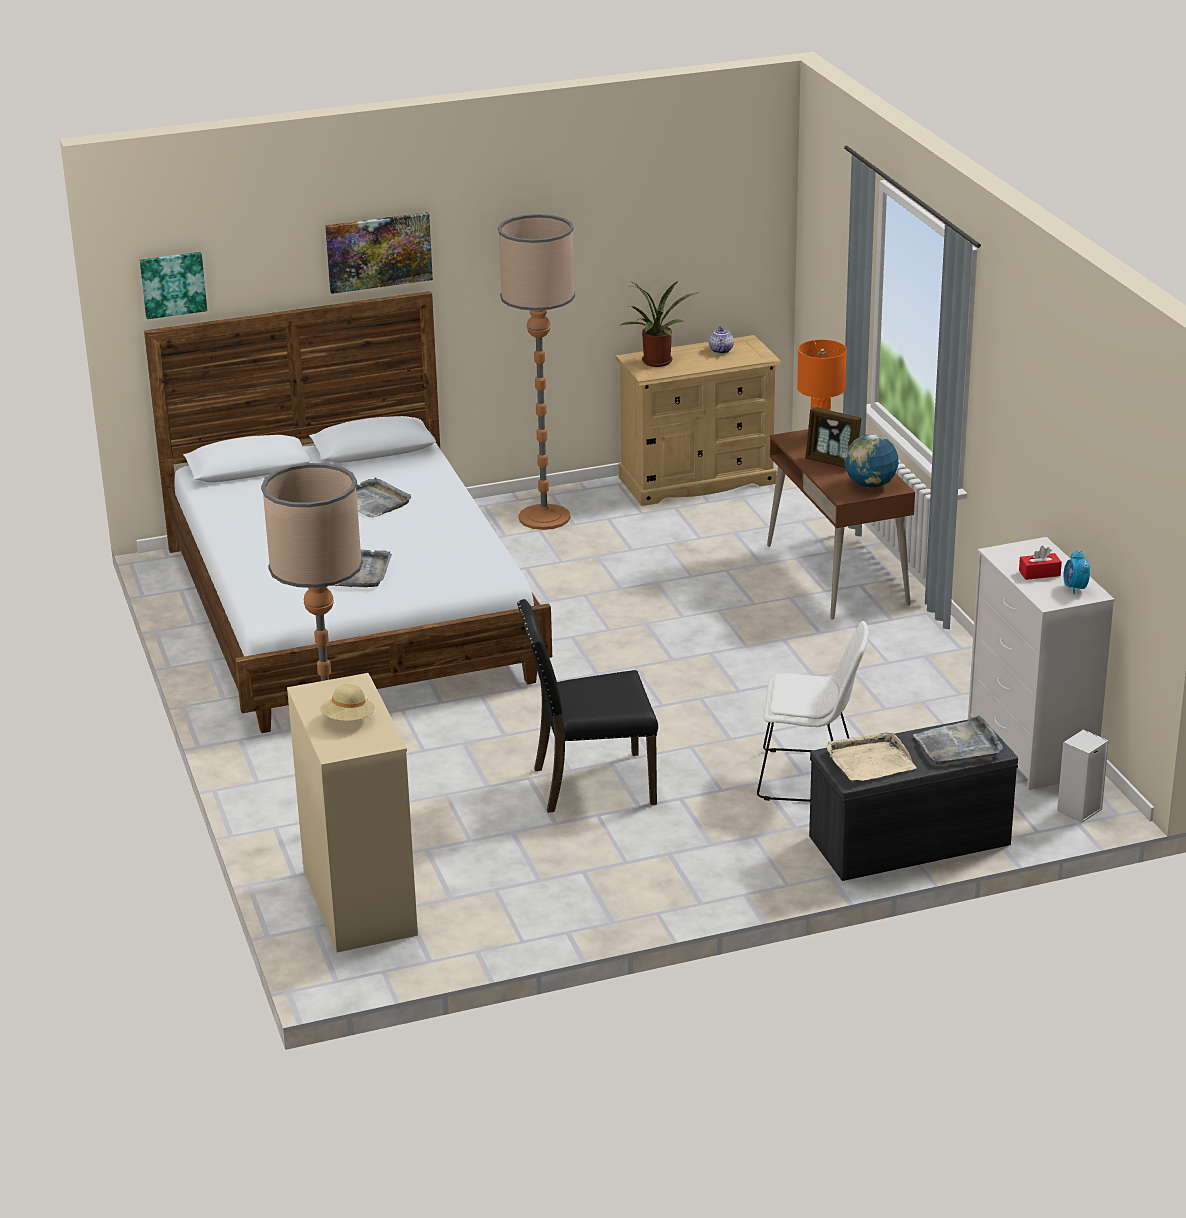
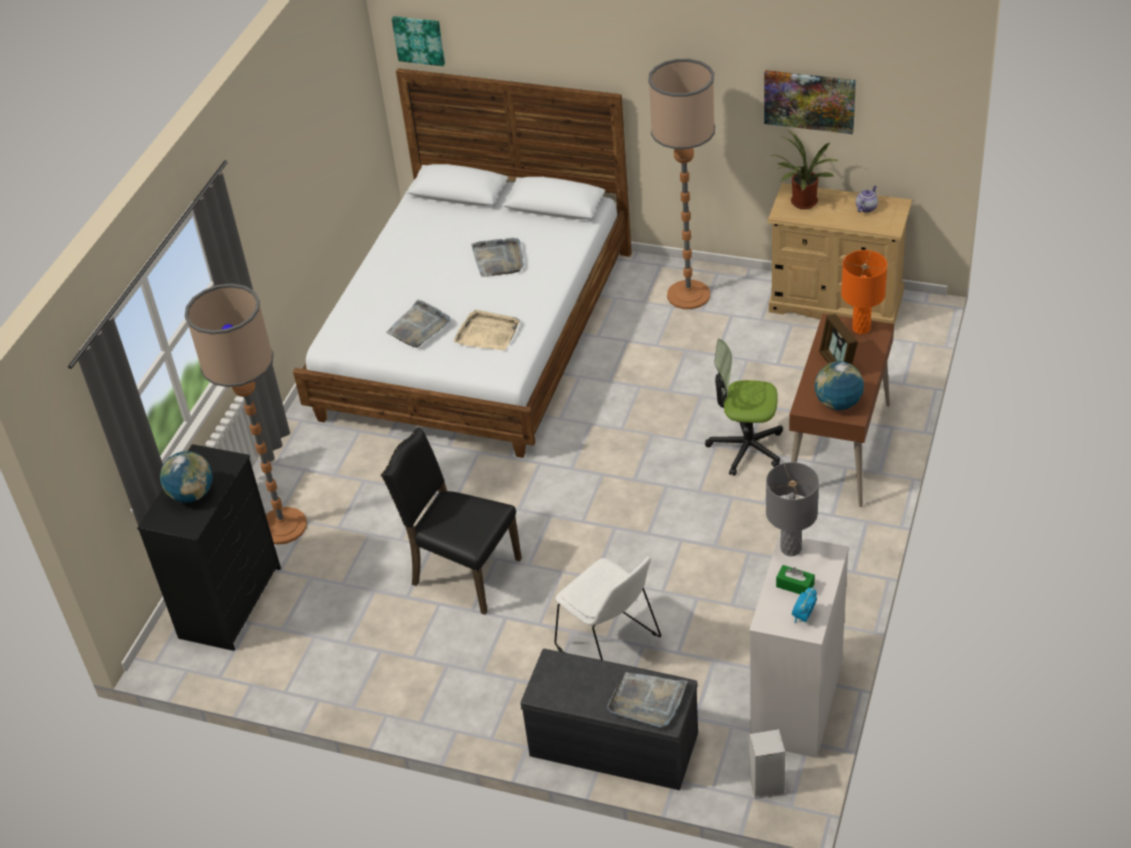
camera: 40 degrees right, 15 degrees up
beige dresser [287,673,418,952] -> black dresser [137,444,281,651]
beige hat [320,684,375,721] -> globe [160,451,213,503]
picture [325,212,433,294] -> picture moved to [764,70,856,134]
beige tray [826,732,917,781] -> beige tray moved to [454,310,520,350]
red tissue box [1019,546,1062,580] -> green tissue box [776,565,815,594]
none -> office chair [705,339,783,476]
none -> grey table lamp [766,462,819,556]

